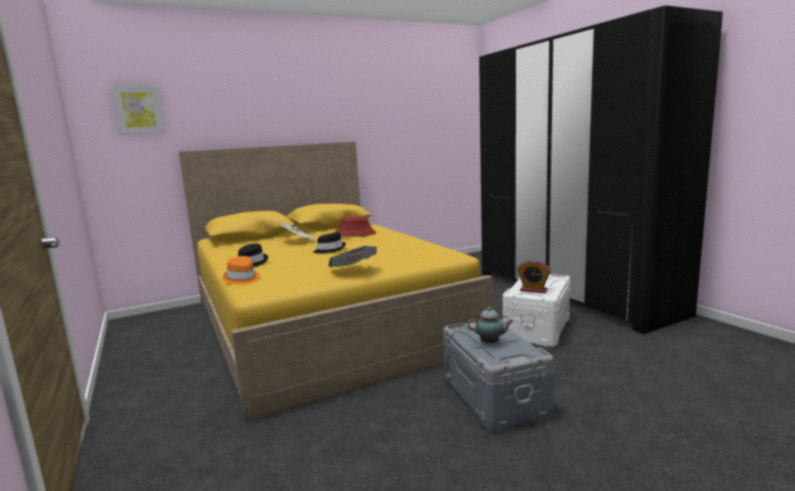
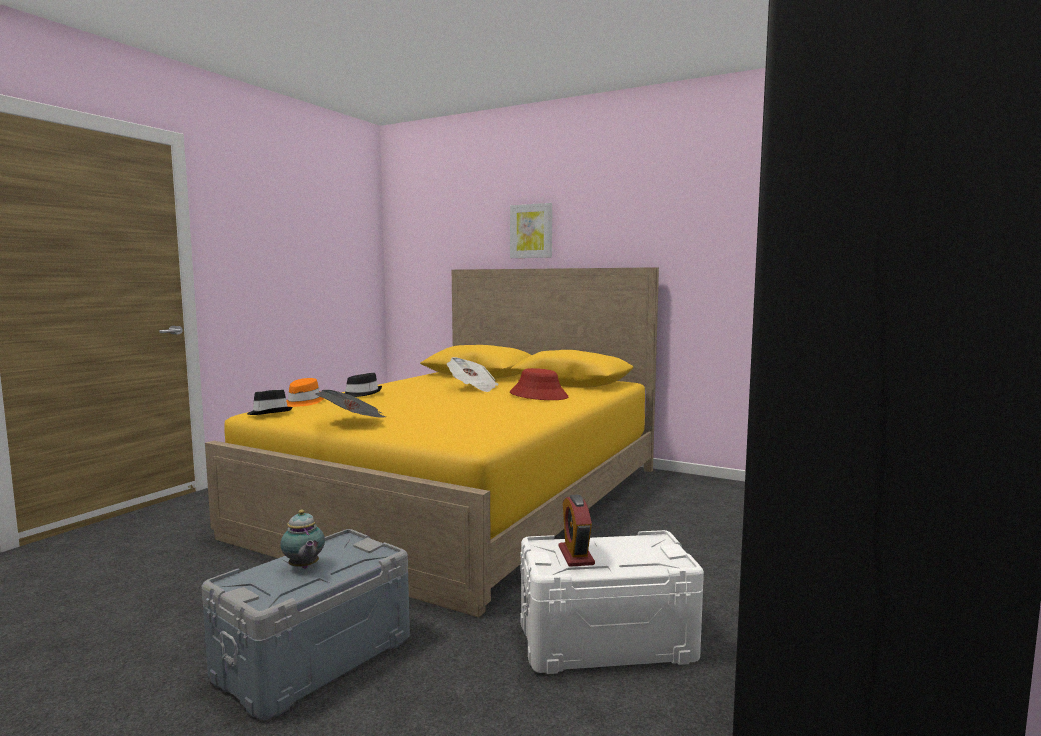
camera: 55 degrees right, 5 degrees down
picture [112,85,165,135] -> picture moved to [510,203,552,258]
black hat [313,232,346,254] -> black hat moved to [247,390,293,415]

